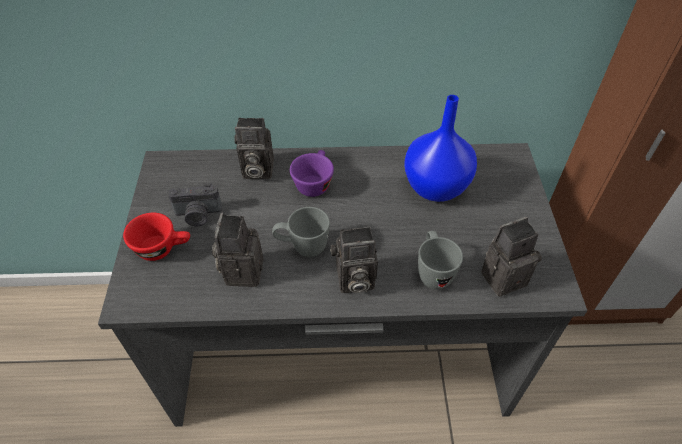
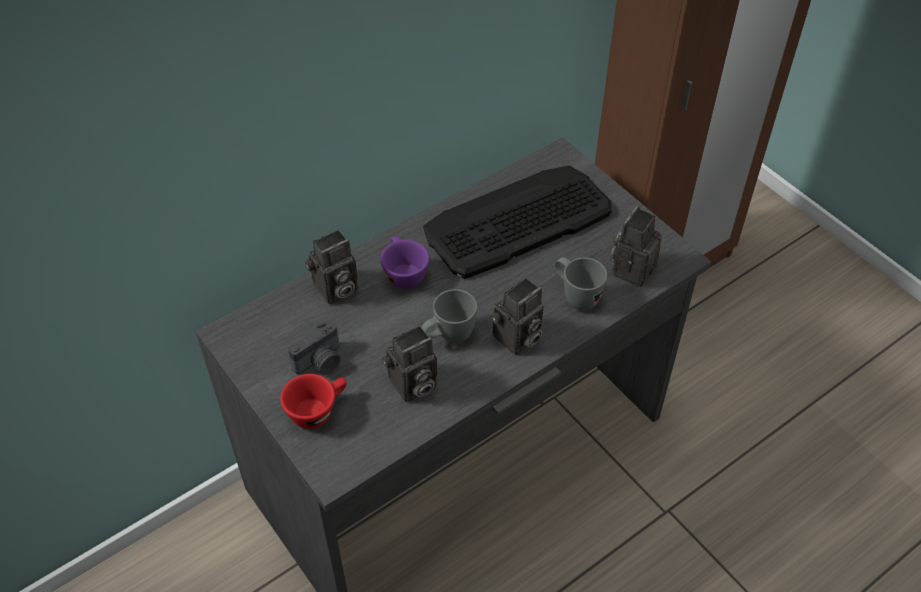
camera: 35 degrees left, 0 degrees up
camera [212,213,263,287] -> camera turned 90 degrees counterclockwise [382,326,437,402]
blue vase [404,95,477,202] -> keyboard [423,165,612,279]

